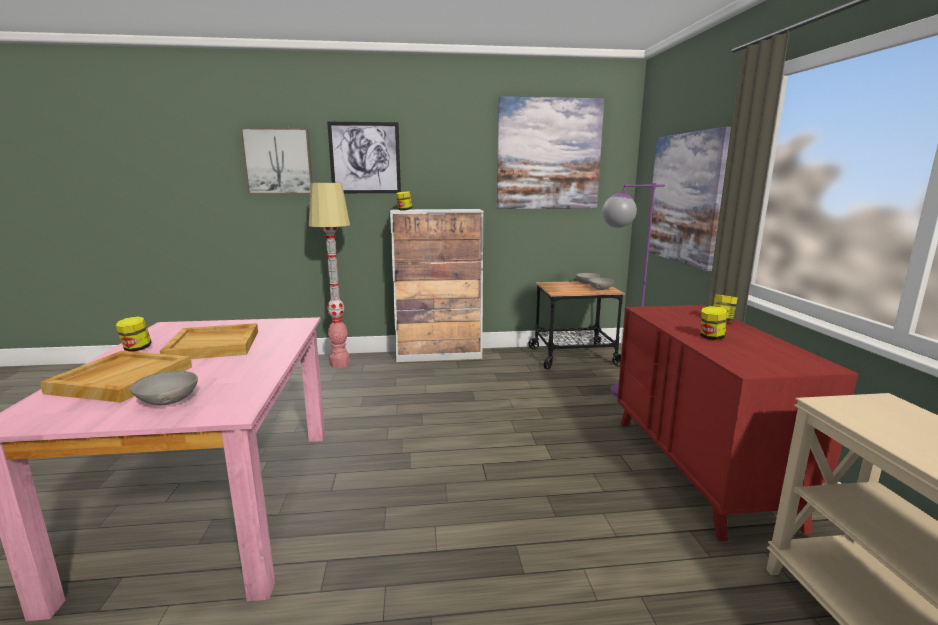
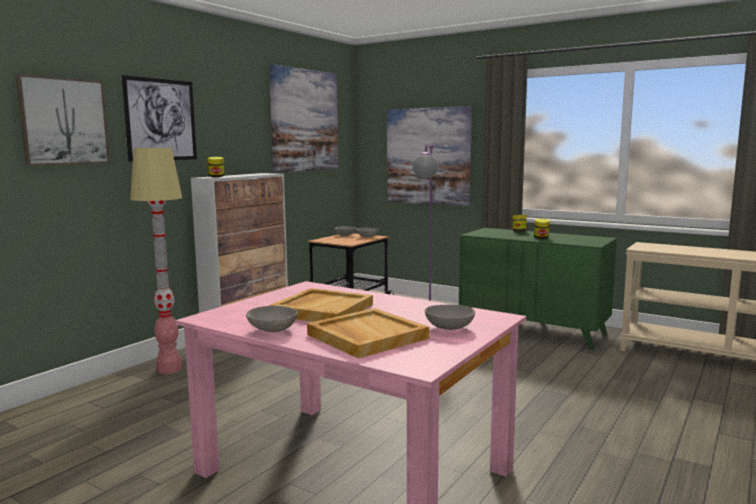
camera: 50 degrees left, 5 degrees down
jar [116,316,151,352] -> grey bowl [246,306,298,332]
red dresser [617,305,859,541] -> green dresser [459,228,617,350]

